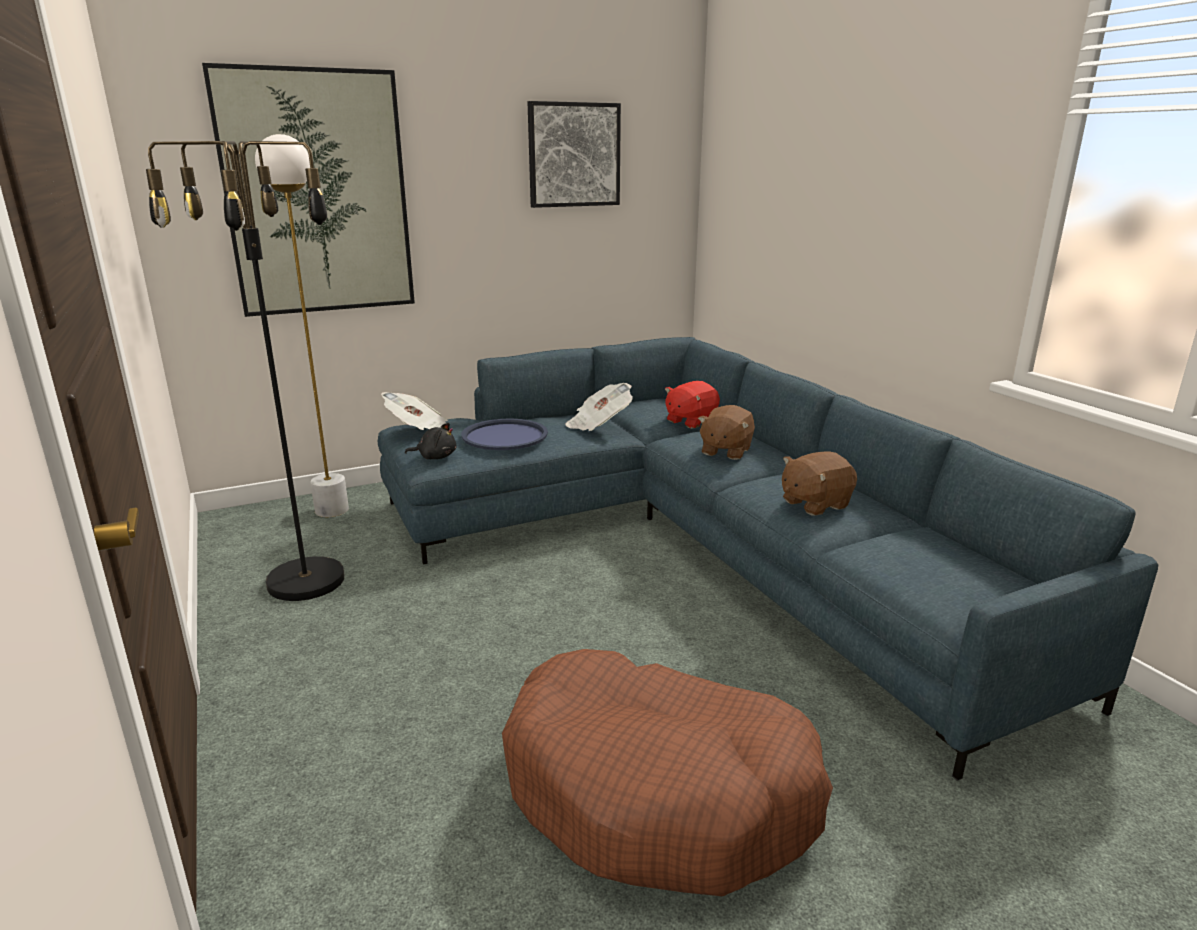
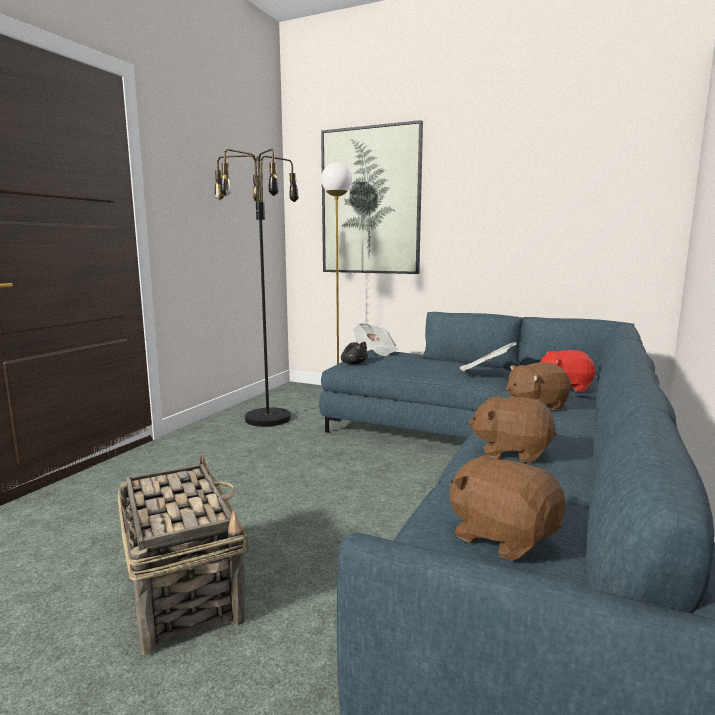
camera: 50 degrees right, 10 degrees down
blue tray [461,419,548,450] -> none
brown dog bed [502,649,833,896] -> basket [118,454,249,655]
picture [527,101,621,208] -> none
none -> brown plush toy [450,454,566,561]

